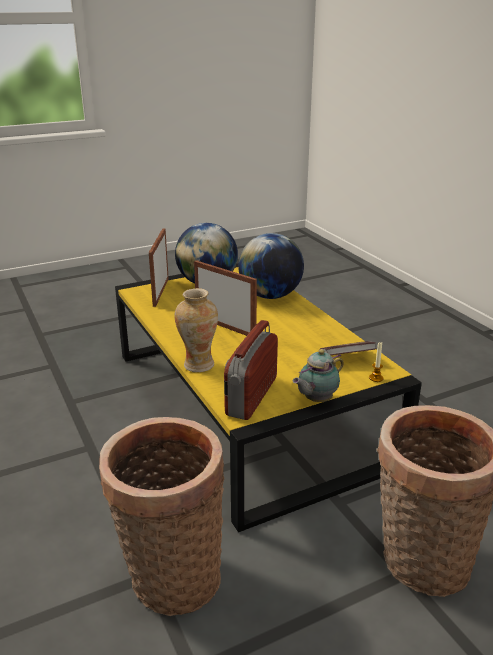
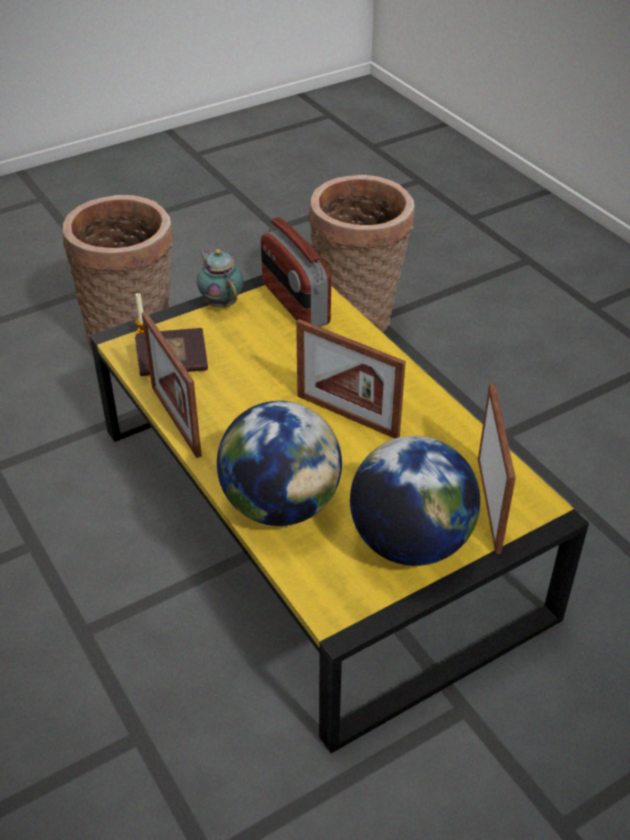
camera: 175 degrees right, 15 degrees up
vase [175,288,218,372] -> none
radio [224,320,278,420] -> radio turned 135 degrees clockwise [261,217,331,327]
teapot [293,349,344,402] -> teapot turned 75 degrees counterclockwise [197,249,243,308]
none -> picture frame [141,312,202,458]

